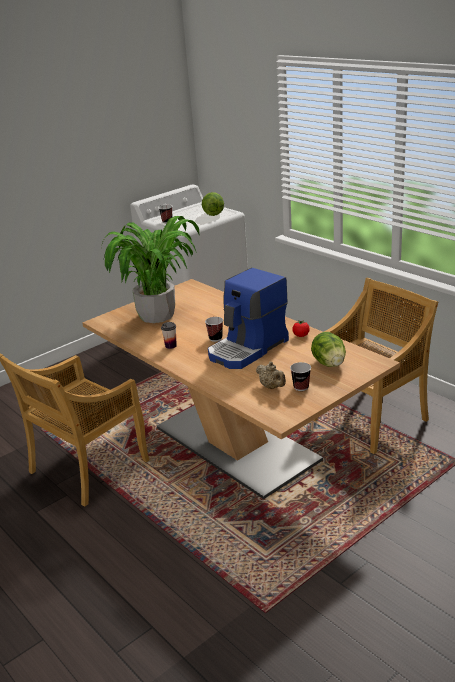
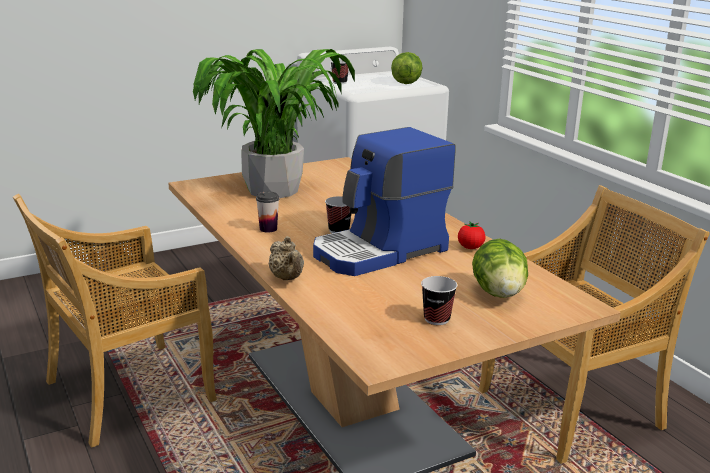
camera: 10 degrees right, 5 degrees down
beige teapot [256,362,286,389] -> beige teapot moved to [269,236,304,280]

